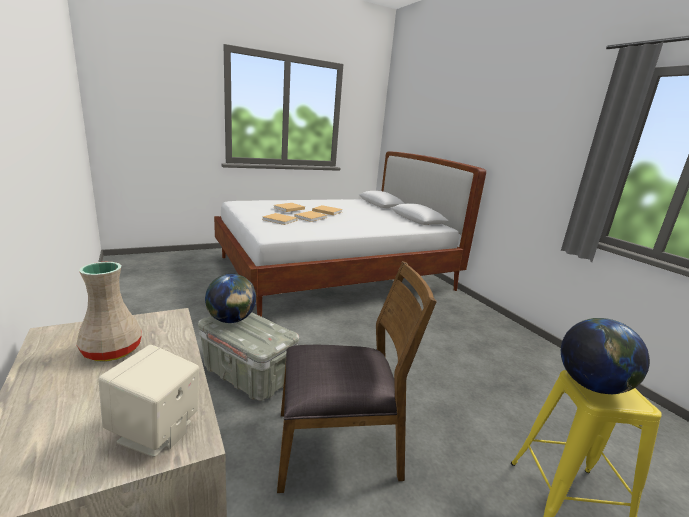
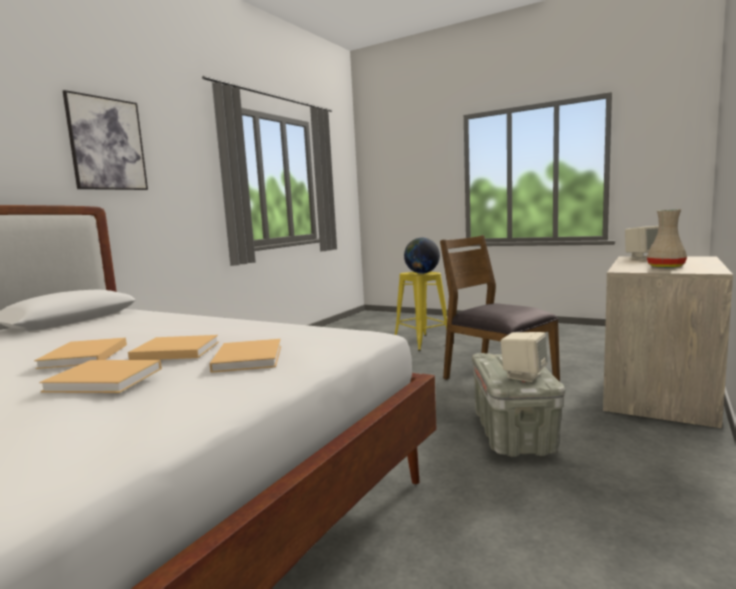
camera: 120 degrees left, 10 degrees down
globe [205,274,256,323] -> beige speaker [501,332,548,382]
none -> picture [63,90,148,190]

